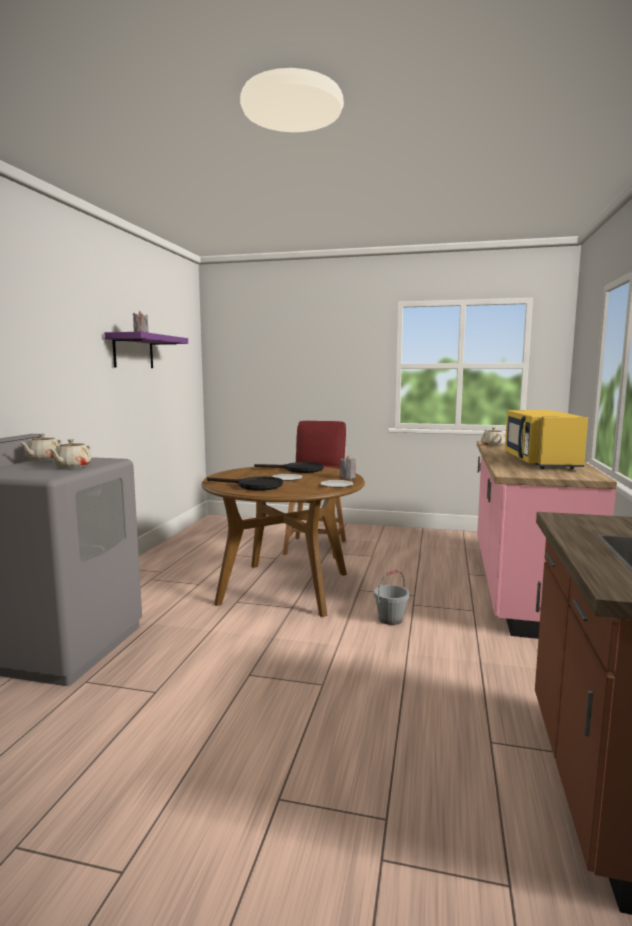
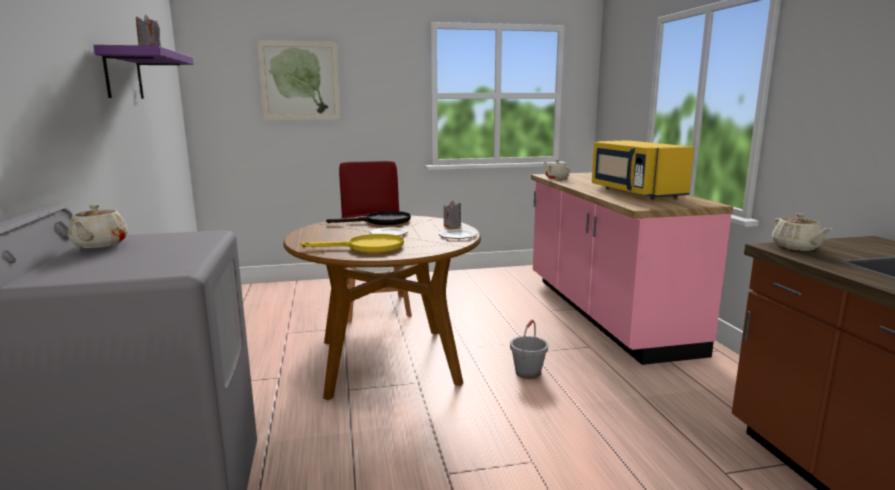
camera: 25 degrees left, 5 degrees up
beige teapot [49,439,91,468] -> beige teapot moved to [772,213,831,251]
black frying pan [207,477,283,491] -> yellow frying pan [300,234,404,253]
none -> picture [257,40,341,120]

